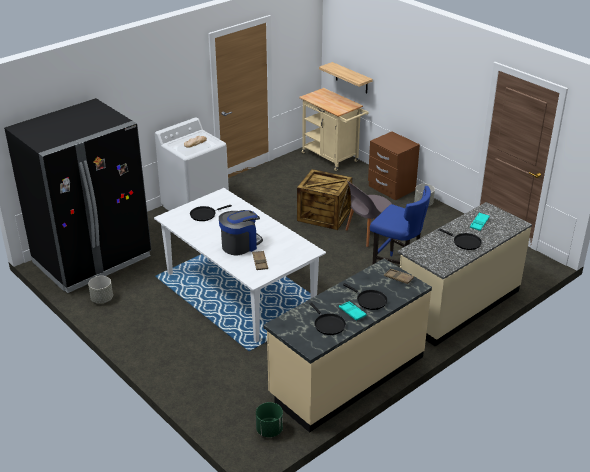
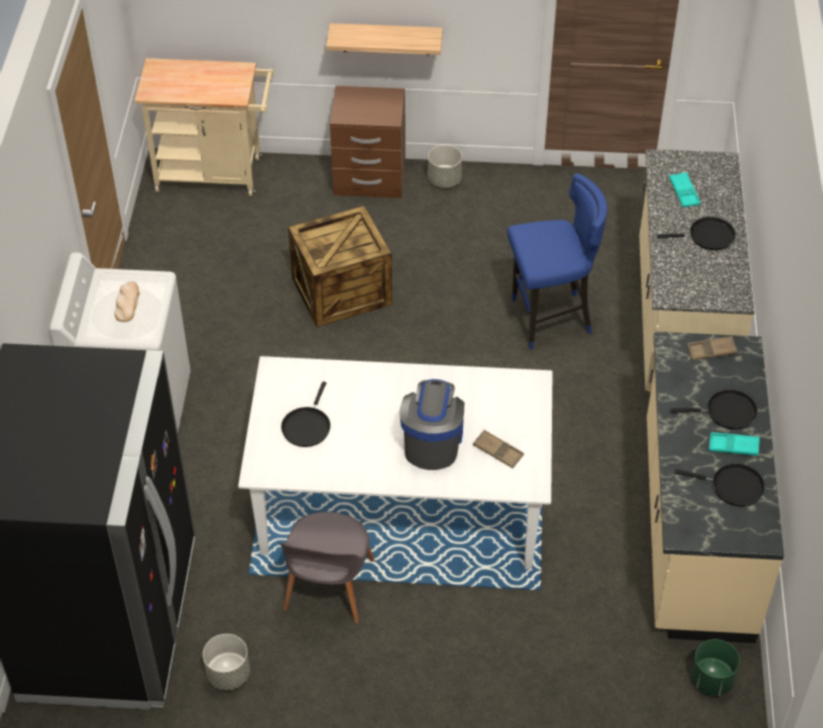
camera: 45 degrees left, 15 degrees up
shelf [319,62,373,94] -> shelf moved to [326,23,443,55]
grey chair [346,181,392,247] -> grey chair moved to [278,512,374,624]

